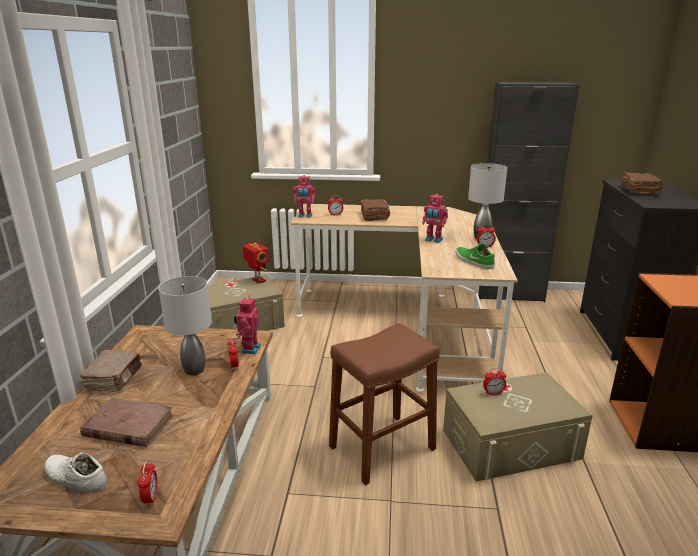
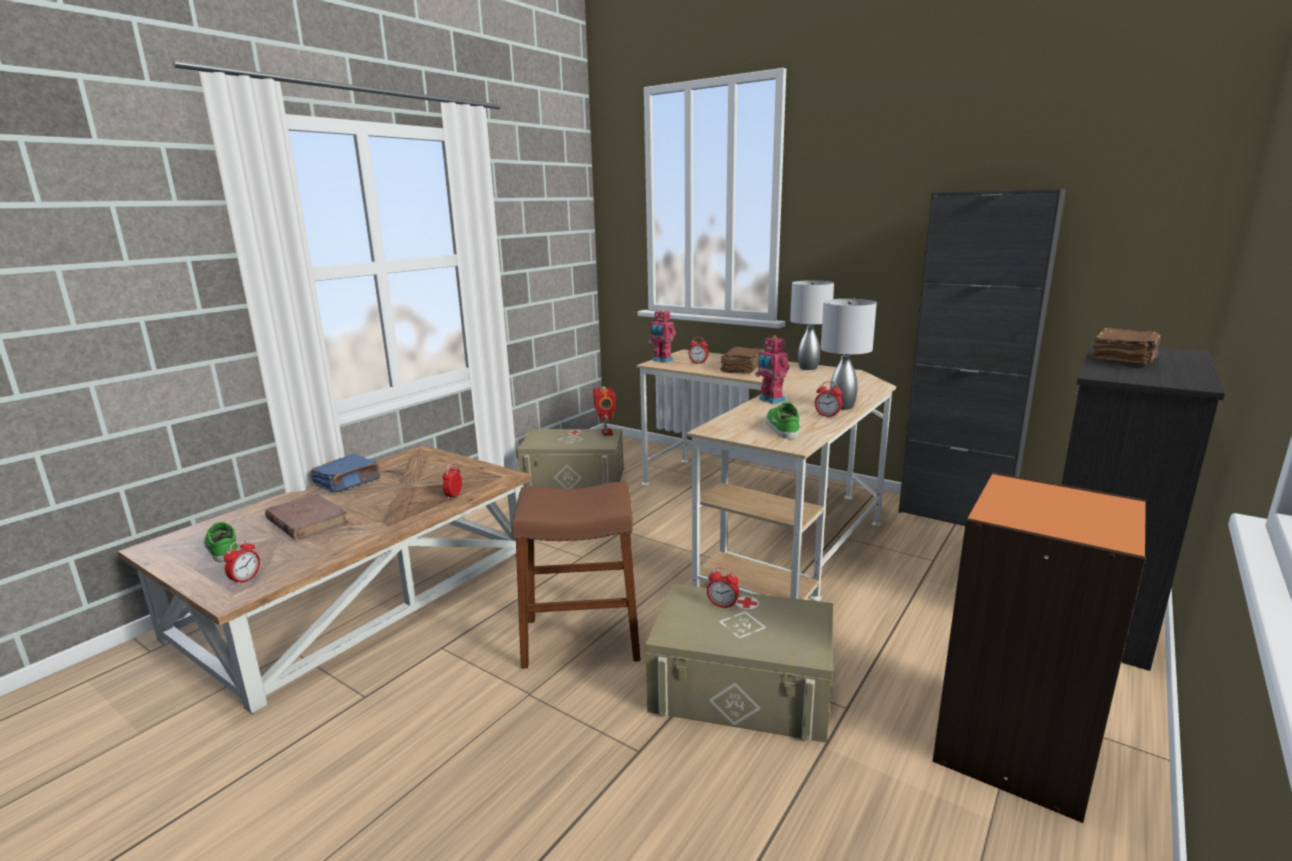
camera: 30 degrees right, 5 degrees down
white shoe [44,453,108,493] -> green shoe [204,522,238,562]
brown book [80,350,142,392] -> blue book [311,454,380,492]
grey table lamp [159,276,212,375] -> grey table lamp moved to [790,280,834,370]
toy robot [234,298,261,354] -> none

